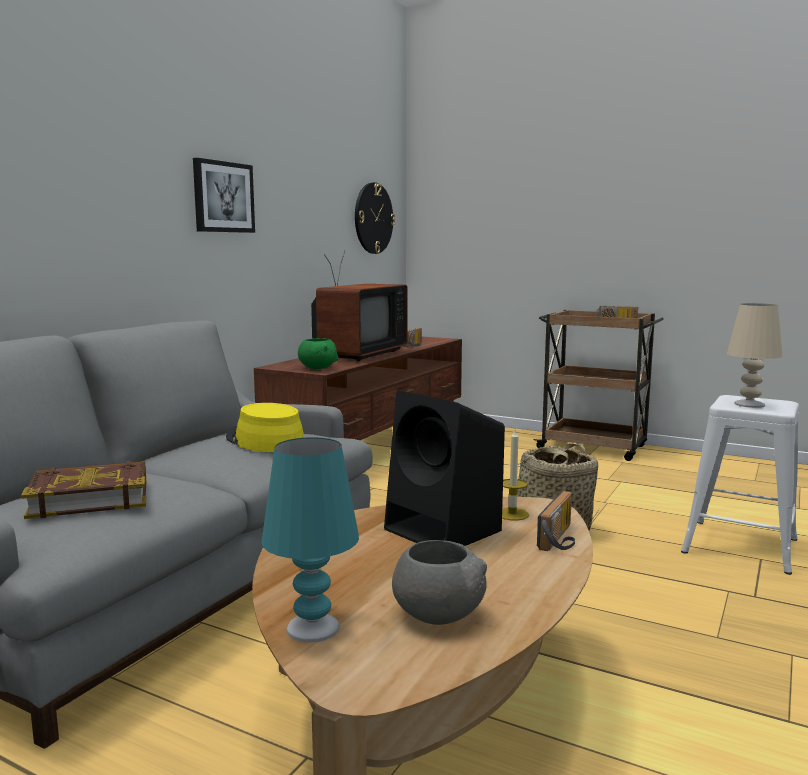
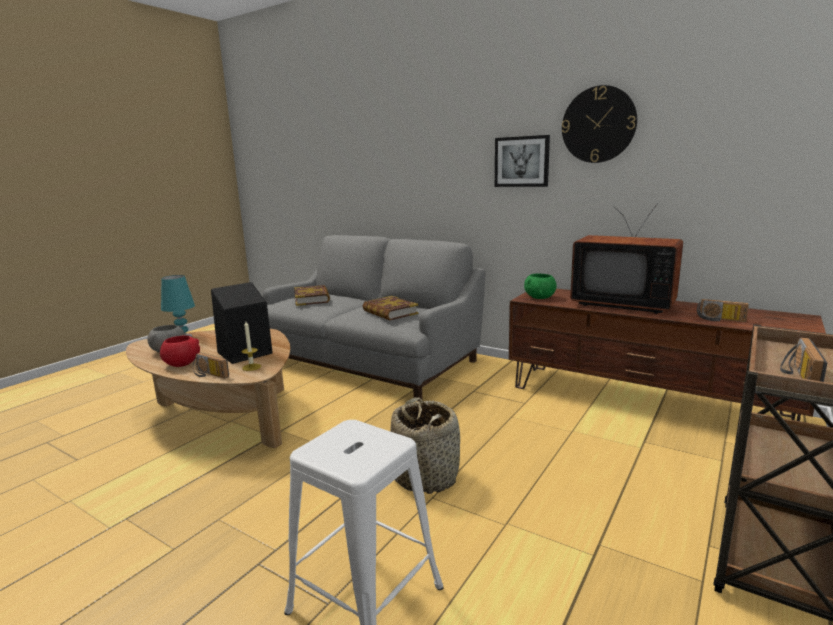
camera: 95 degrees right, 5 degrees up
yellow hat [226,403,304,452] -> book [363,296,419,320]
wall clock [355,182,395,254] -> wall clock moved to [562,85,637,163]
beige table lamp [727,303,783,408] -> none
none -> red bowl [160,336,200,367]

